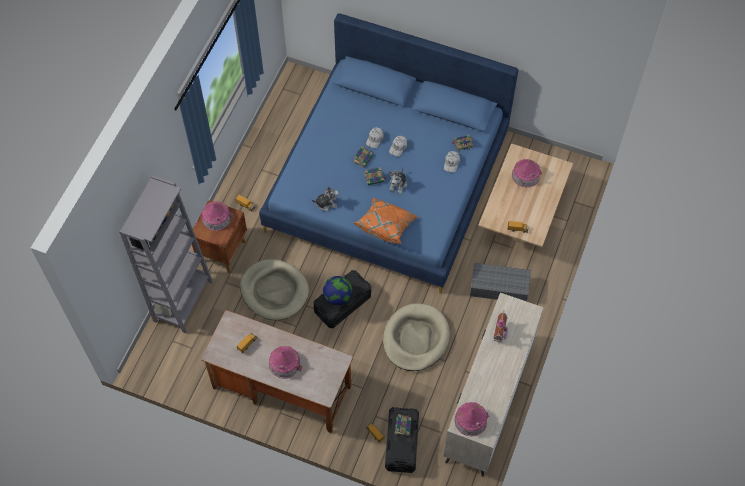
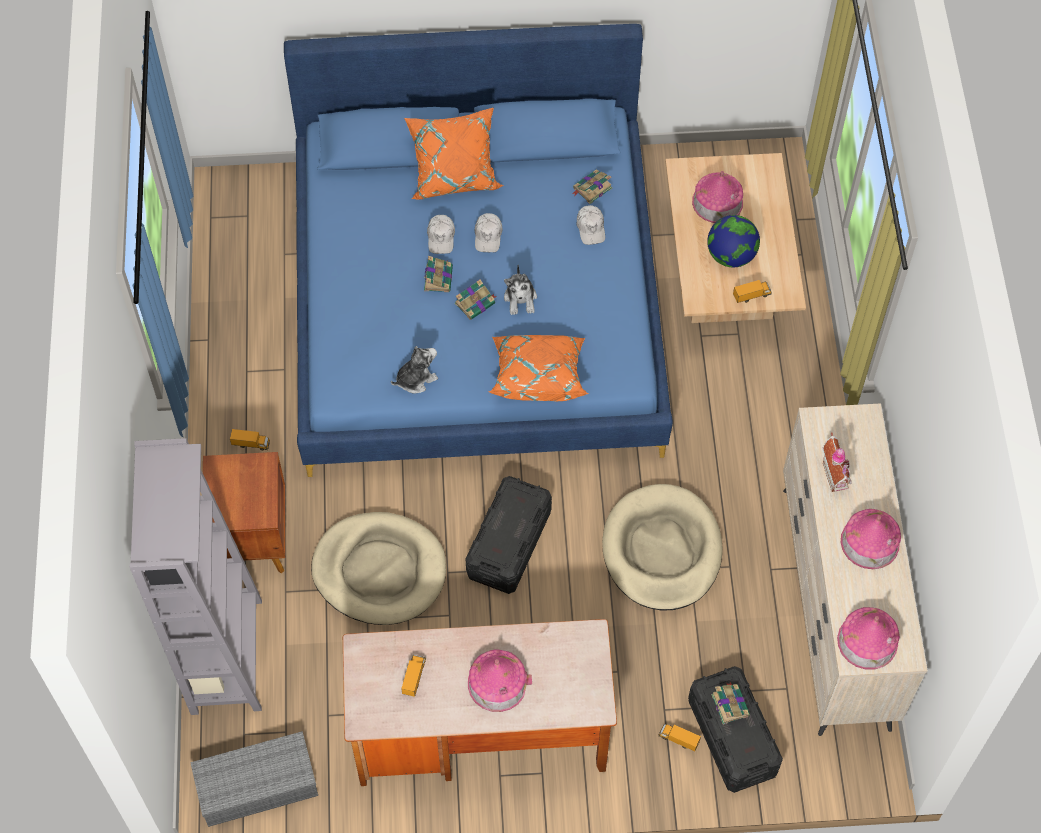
camera: 25 degrees left, 0 degrees up
toy house [202,202,233,231] -> toy house moved to [841,509,901,569]
globe [323,276,352,305] -> globe moved to [707,215,760,267]
grey storage box [470,263,531,301] -> grey storage box moved to [190,731,318,827]
none -> orange pillow [404,108,503,200]

